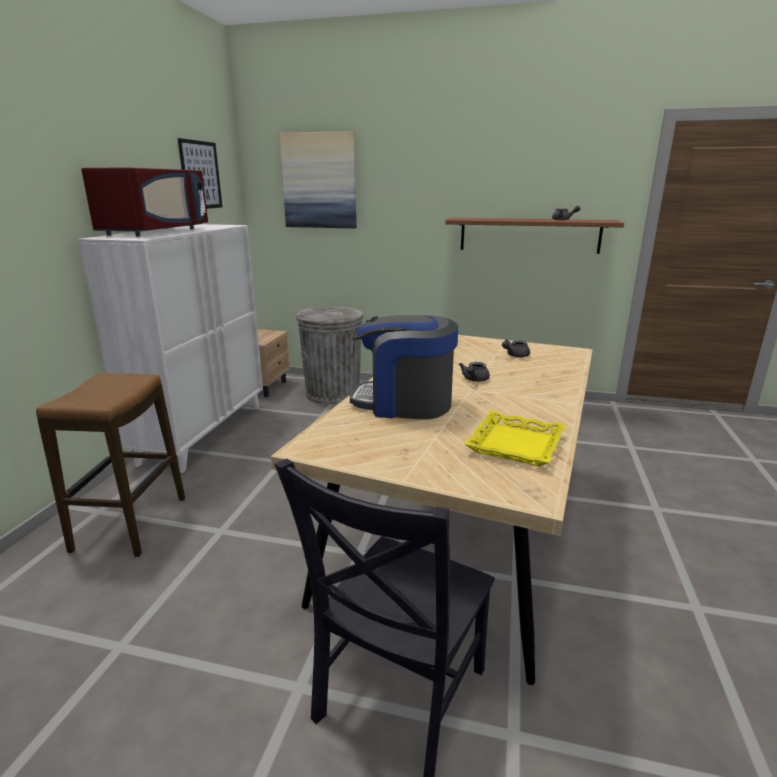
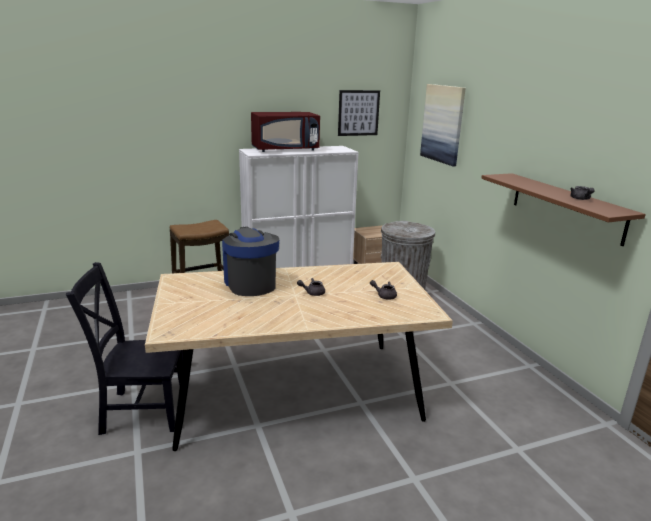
camera: 55 degrees right, 0 degrees up
yellow tray [464,411,565,467] -> none

